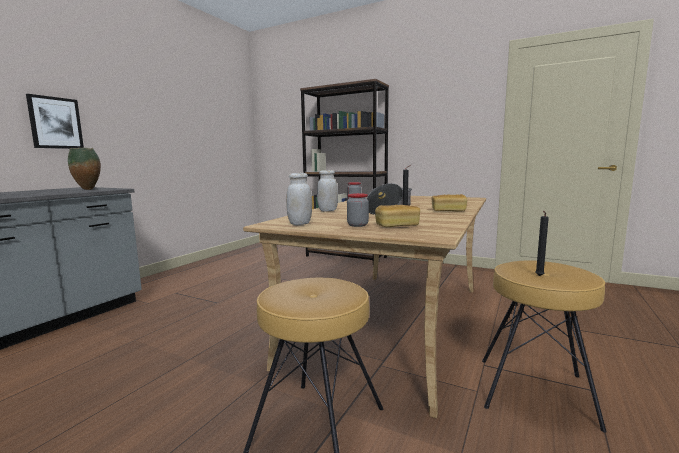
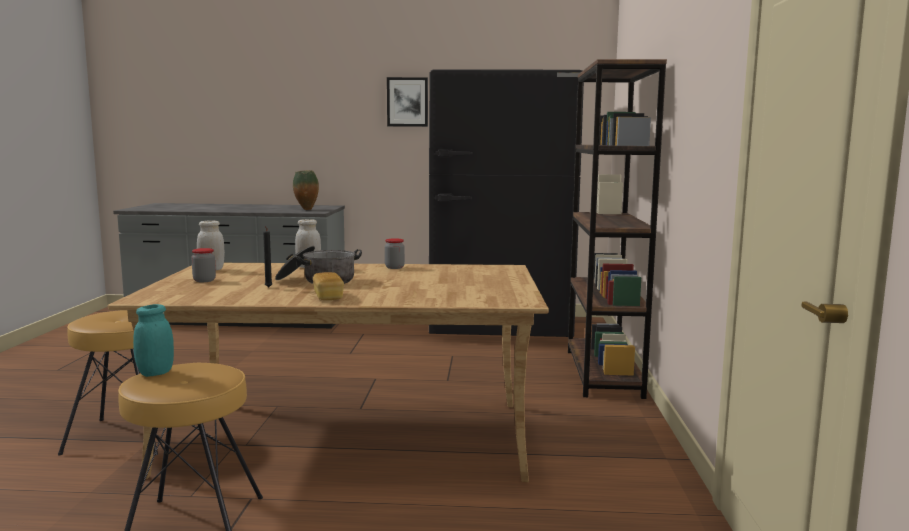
camera: 65 degrees right, 0 degrees up
picture [26,94,84,149] -> picture moved to [387,77,428,127]
bread [375,205,420,227] -> none
black candle [535,211,549,276] -> turquoise jar [133,304,174,377]
none -> black fridge [429,69,584,337]

